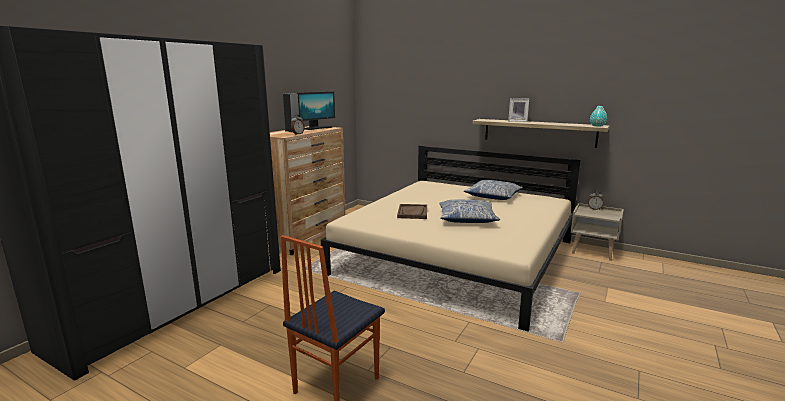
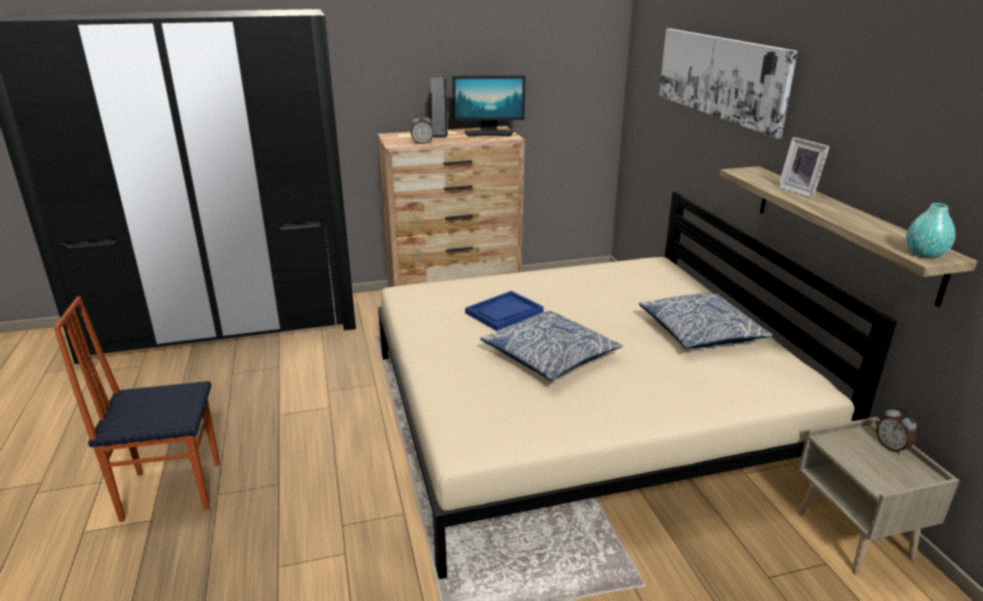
camera: 45 degrees right, 10 degrees up
brown tray [397,204,427,219] -> blue tray [465,291,544,331]
none -> picture [659,29,798,138]

